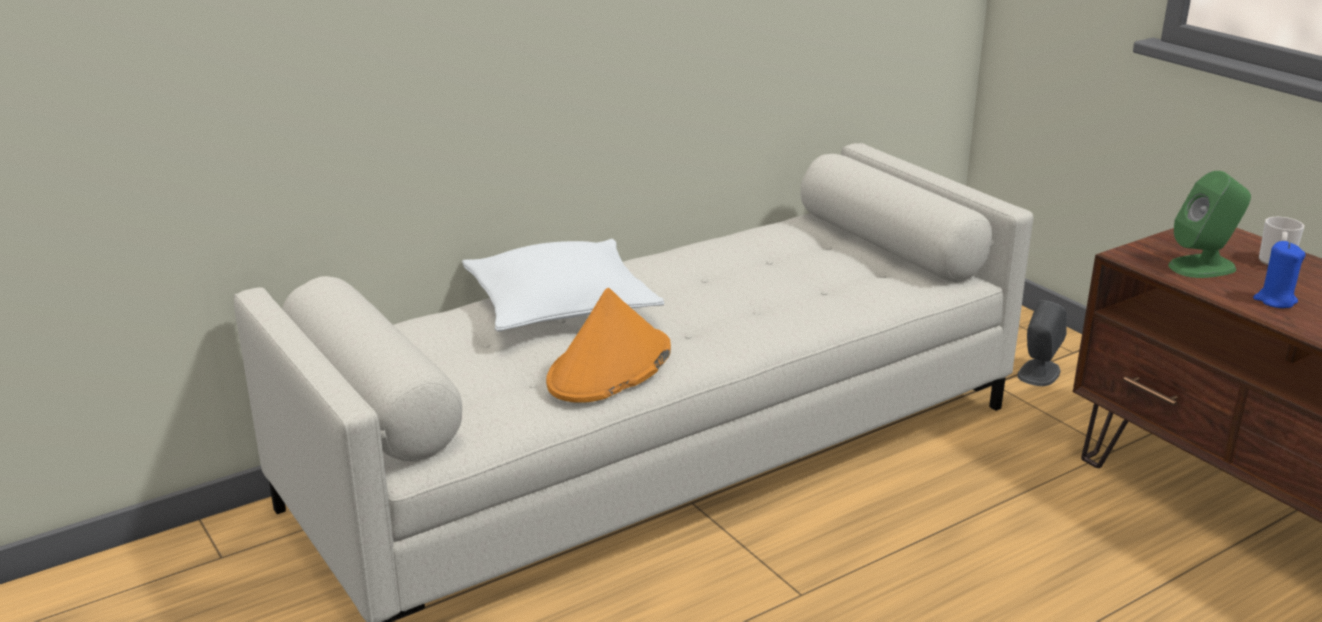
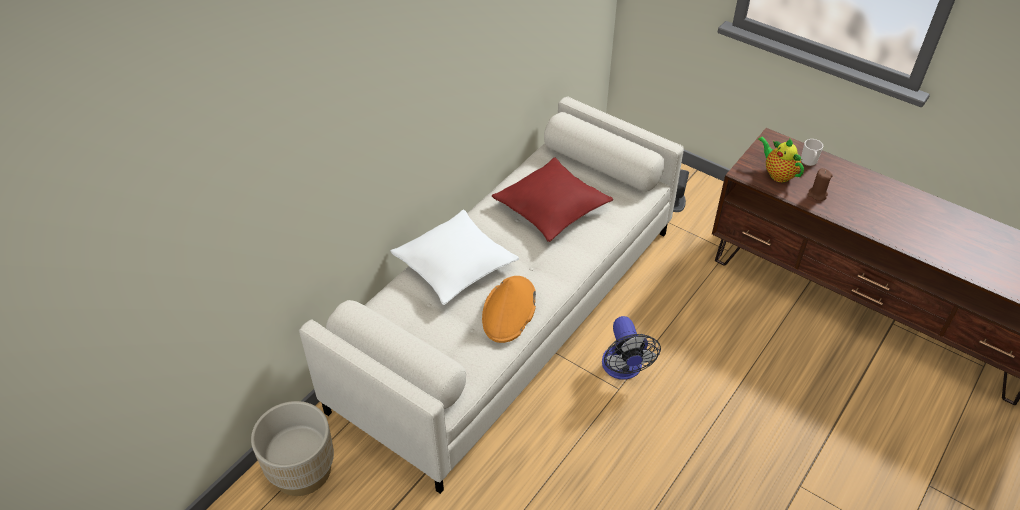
camera: 20 degrees left, 20 degrees up
green speaker [1168,171,1251,278] -> teapot [758,137,804,182]
blue candle [1253,241,1306,308] -> brown candle [807,168,833,201]
none -> beige planter [251,401,334,496]
none -> red pillow [491,157,613,242]
none -> fan [602,316,661,380]

